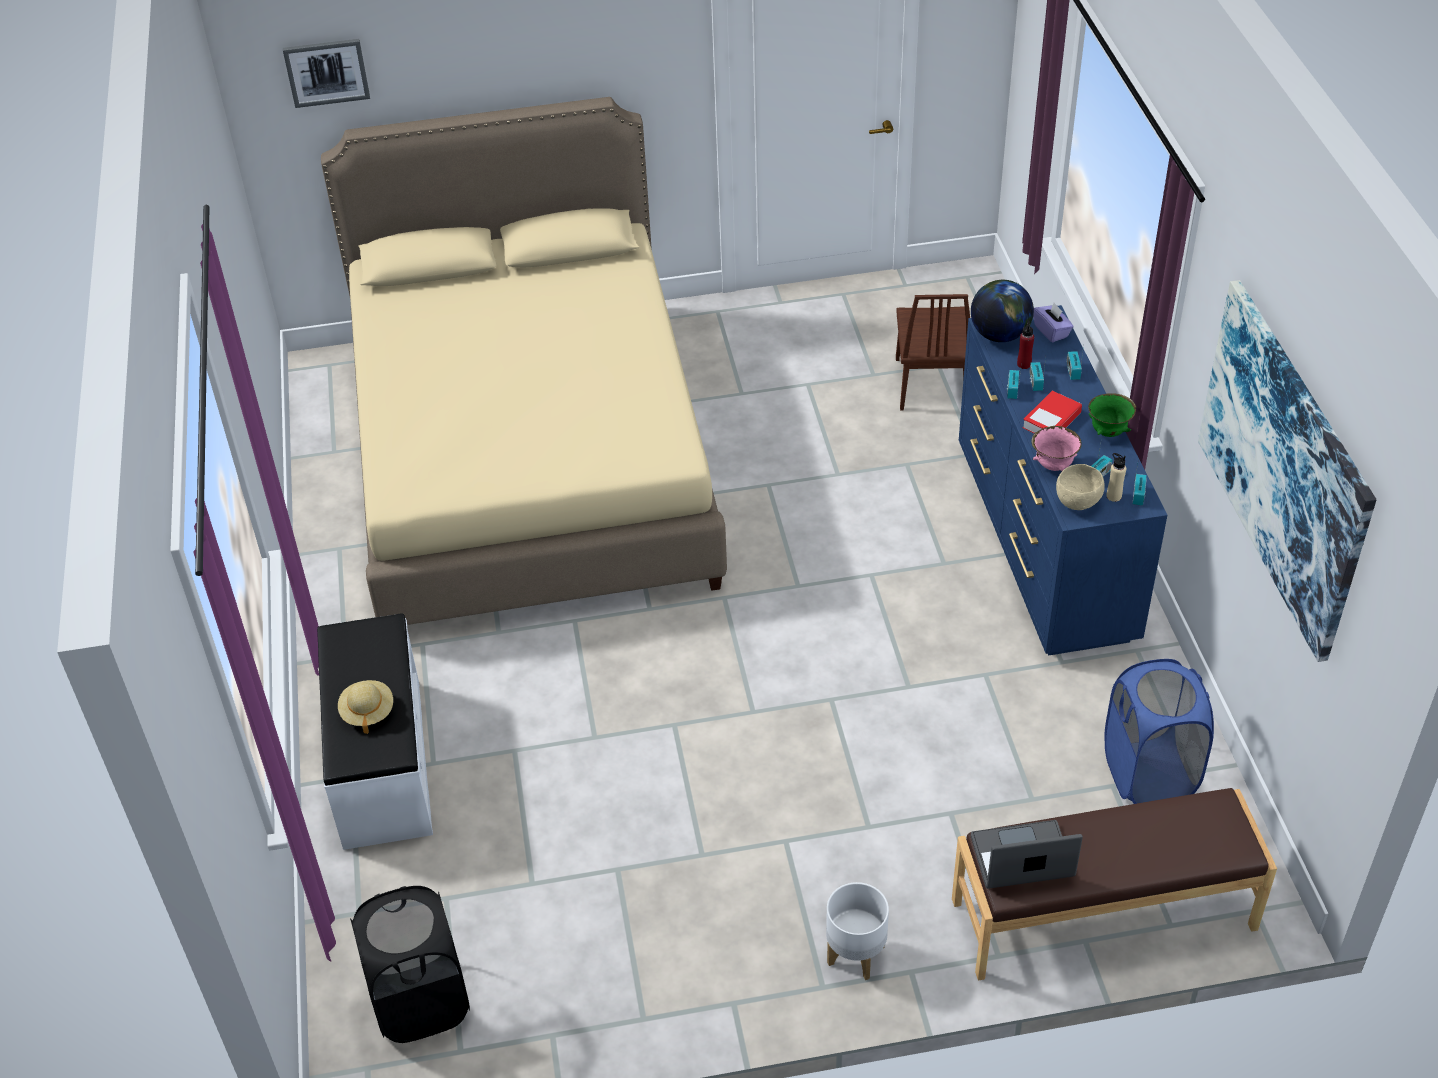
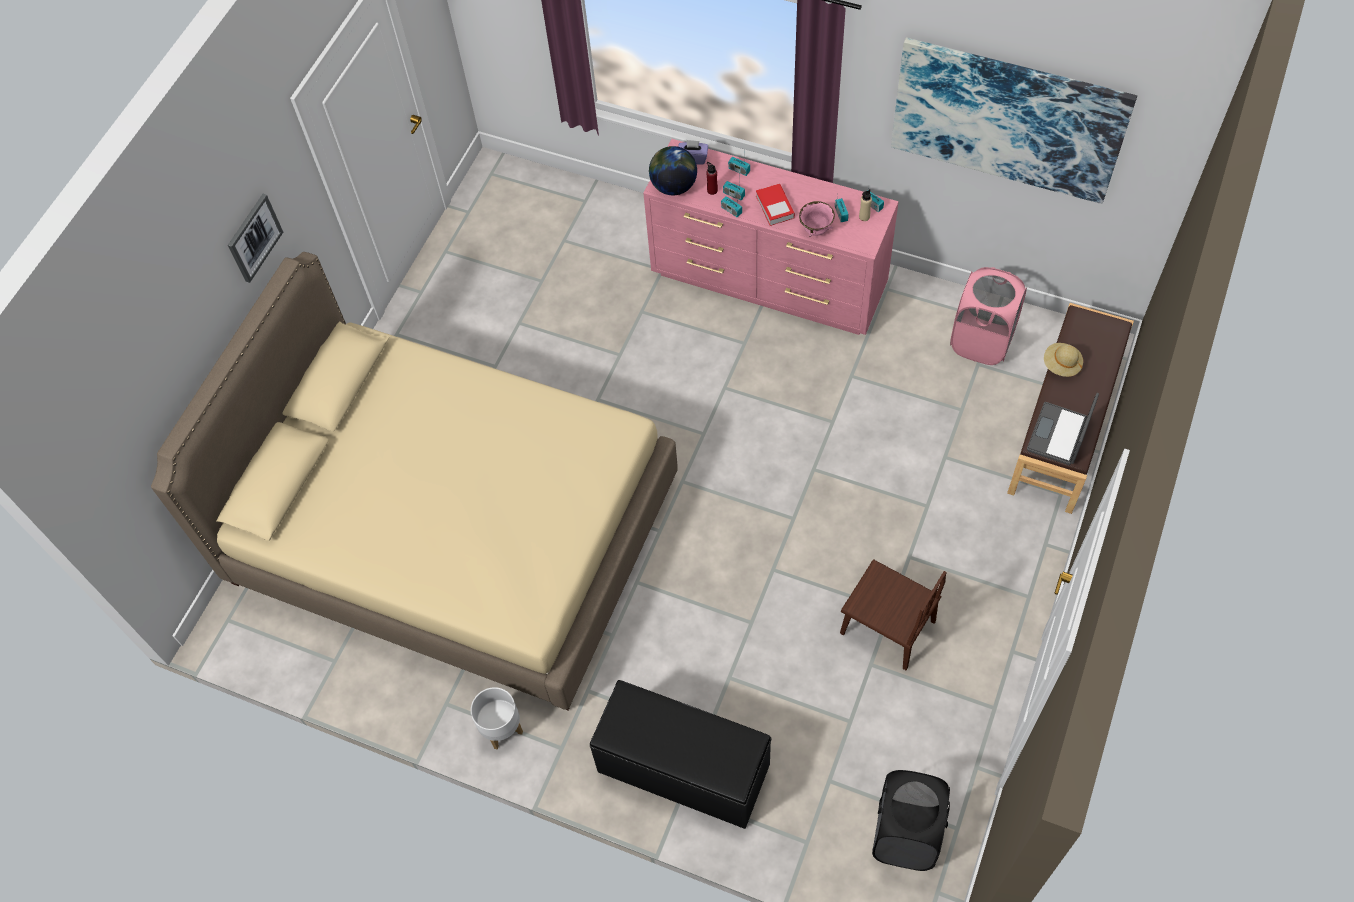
camera: 55 degrees left, 15 degrees up
picture [283,39,370,108] -> picture moved to [228,194,283,283]
white bench [317,613,433,850] -> black bench [590,680,772,829]
beige hat [338,680,393,734] -> beige hat moved to [1044,343,1083,377]
white planter [826,882,889,980] -> white planter moved to [471,687,523,750]
brown chair [896,294,970,410] -> brown chair moved to [840,559,946,670]
blue dresser [959,305,1167,655] -> pink dresser [643,139,899,335]
beige bowl [1056,464,1105,510] -> none
green bowl [1088,393,1136,437] -> none
blue laundry basket [1105,659,1214,804] -> pink laundry basket [950,267,1027,365]

